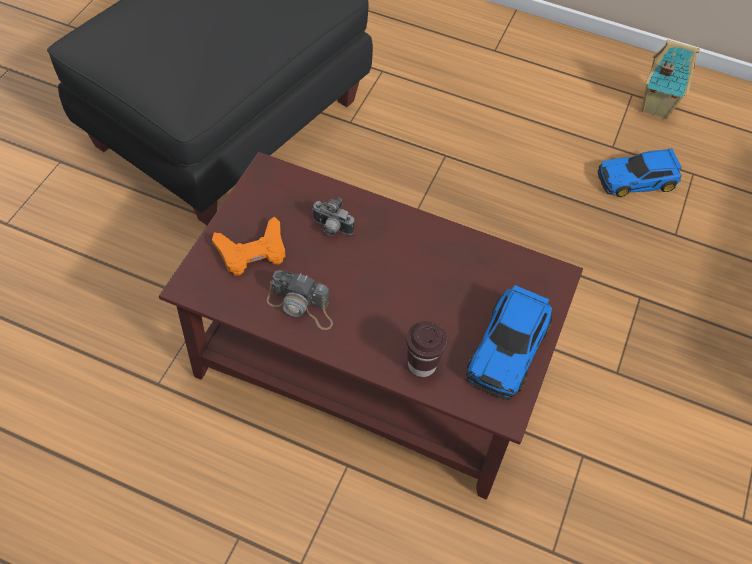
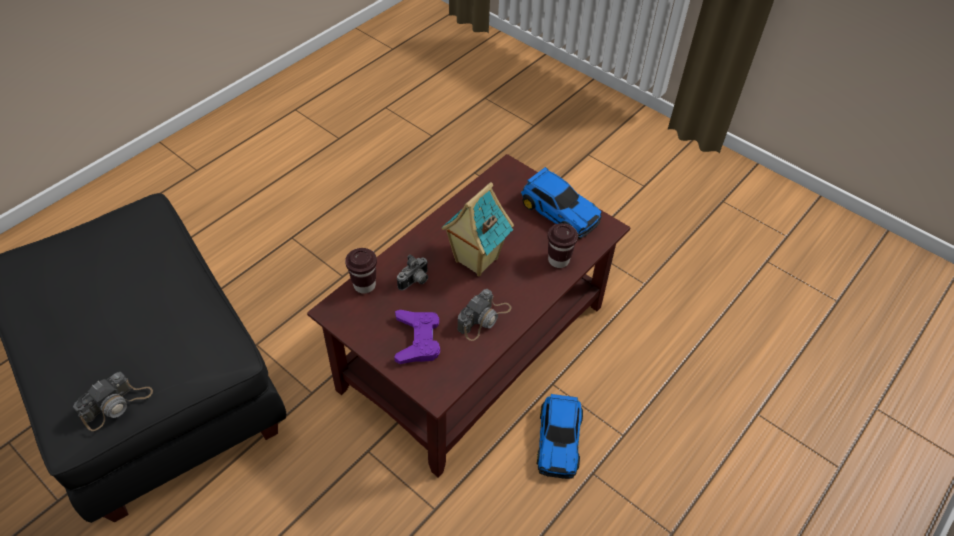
camera: 70 degrees left, 5 degrees down
orange game controller [212,217,286,276] -> purple game controller [394,310,440,364]
toy car [598,148,682,197] -> toy car moved to [537,394,583,479]
toy house [641,40,700,119] -> toy house moved to [441,182,514,276]
none -> camera [73,372,153,431]
none -> brown cup [345,248,377,294]

